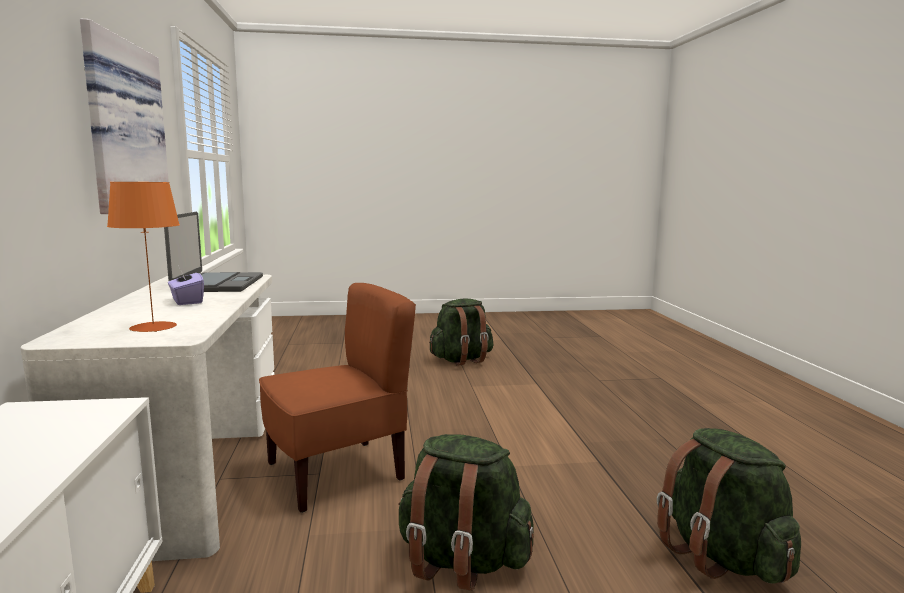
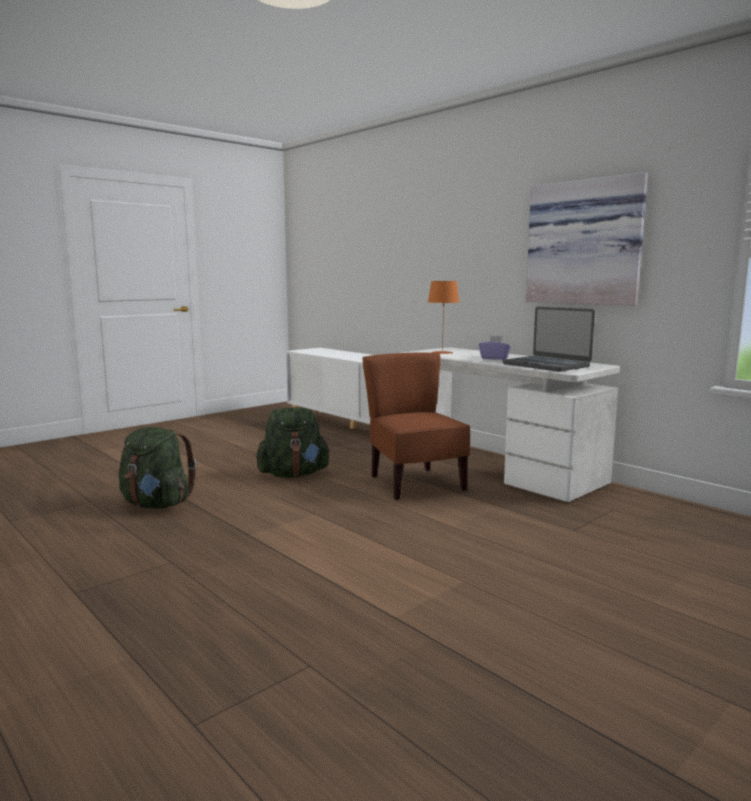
camera: 145 degrees right, 0 degrees up
brown chair [259,283,416,513] -> brown chair turned 135 degrees clockwise [362,352,471,500]
green backpack [429,298,493,366] -> none

